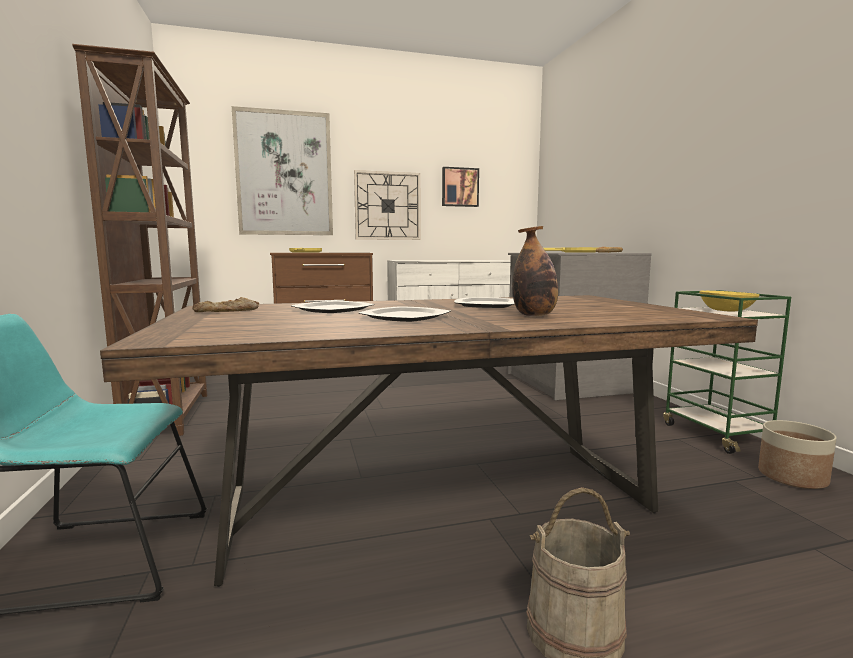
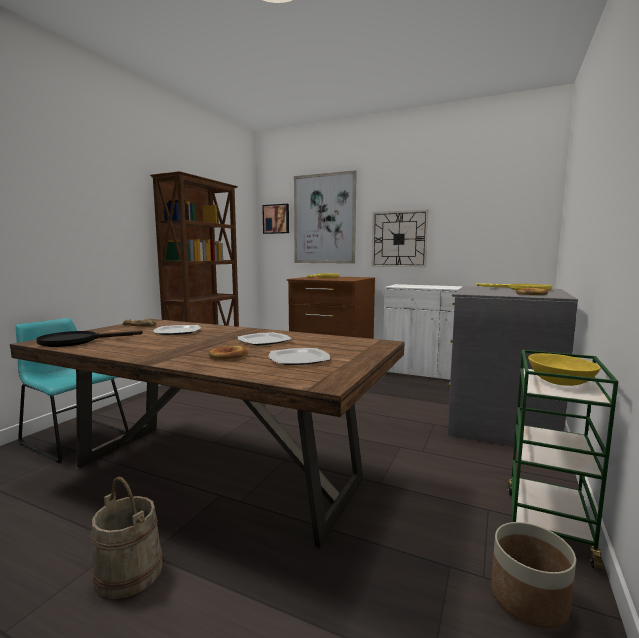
camera: 40 degrees right, 0 degrees up
plate [359,306,451,322] -> plate moved to [269,348,330,365]
picture [442,167,479,207] -> picture moved to [262,204,289,234]
bottle [512,226,558,316] -> bread [209,346,248,360]
none -> black frying pan [36,331,143,347]

